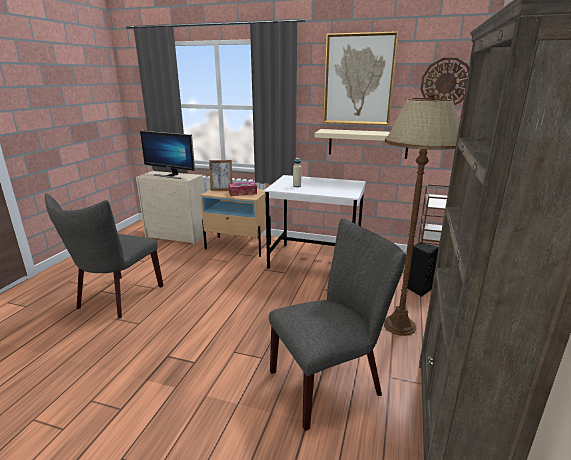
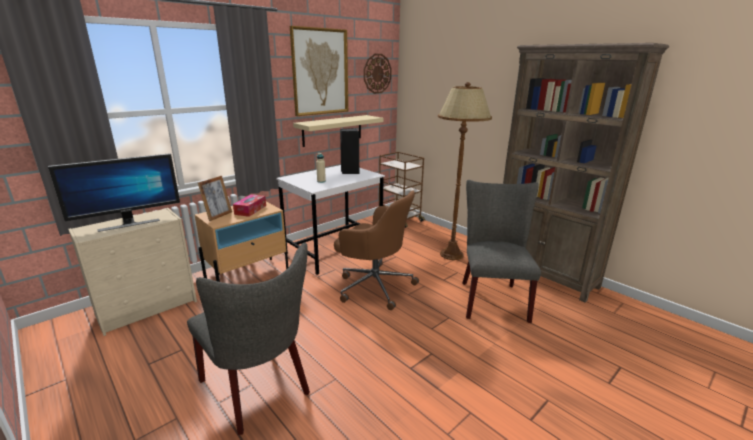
camera: 60 degrees left, 0 degrees up
black speaker [407,243,439,297] -> black speaker moved to [340,128,359,174]
none -> brown office chair [334,190,419,310]

